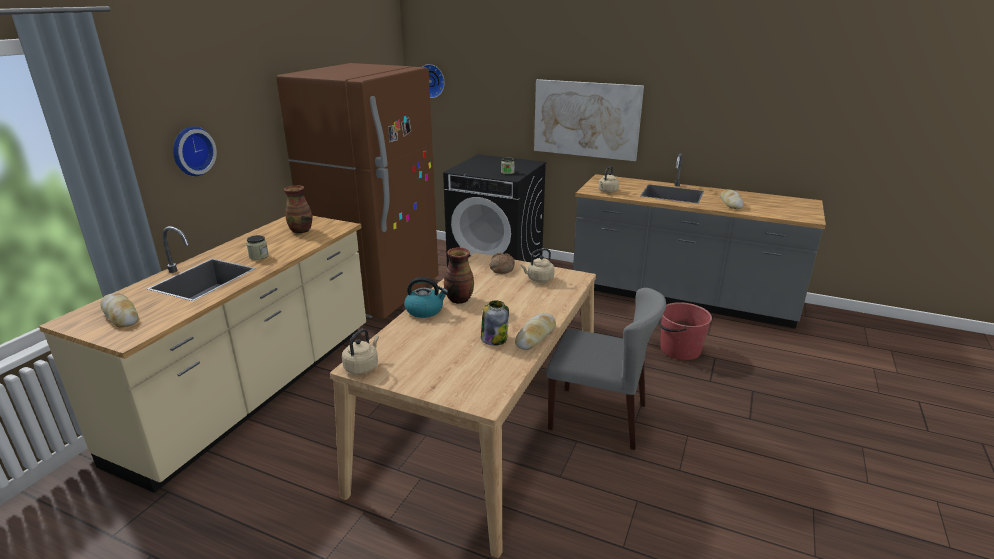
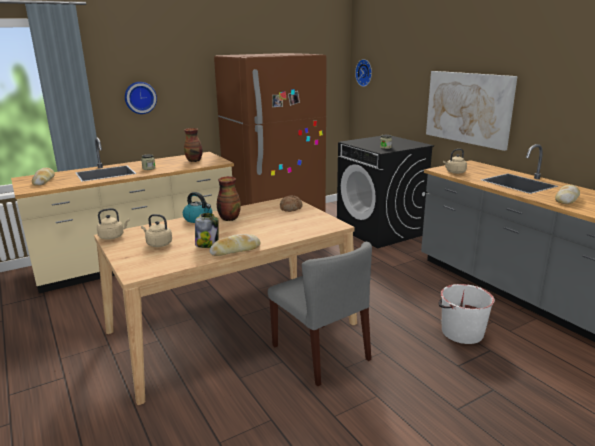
camera: 35 degrees right, 5 degrees down
beige kettle [520,248,555,283] -> beige kettle moved to [141,214,172,247]
red bucket [658,302,712,360] -> white bucket [438,284,494,344]

